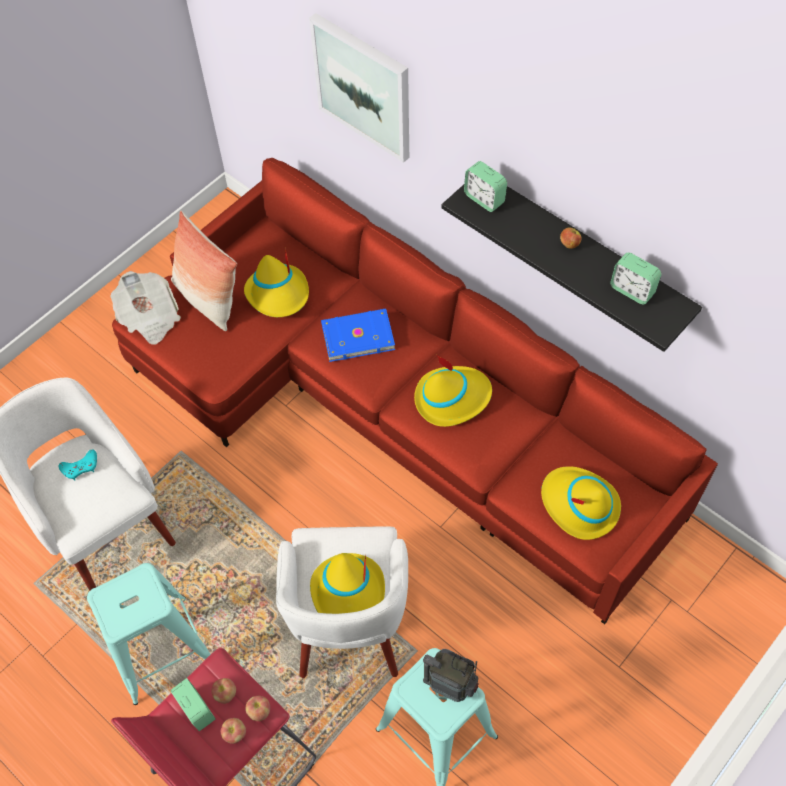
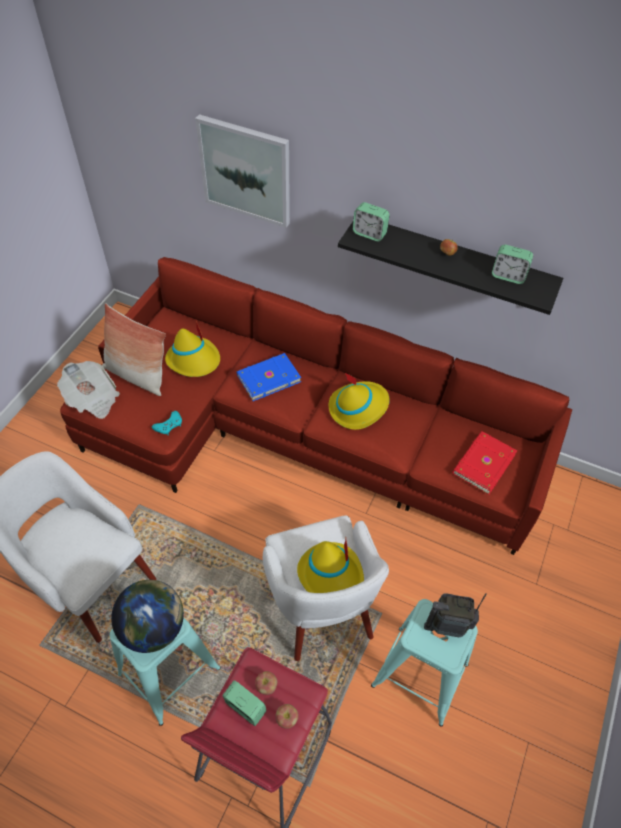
camera: 20 degrees left, 5 degrees down
turquoise game controller [59,449,97,481] -> turquoise game controller moved to [152,411,182,435]
apple [245,696,270,721] -> none
yellow hat [541,466,621,540] -> red book [453,431,517,495]
none -> globe [111,580,184,653]

